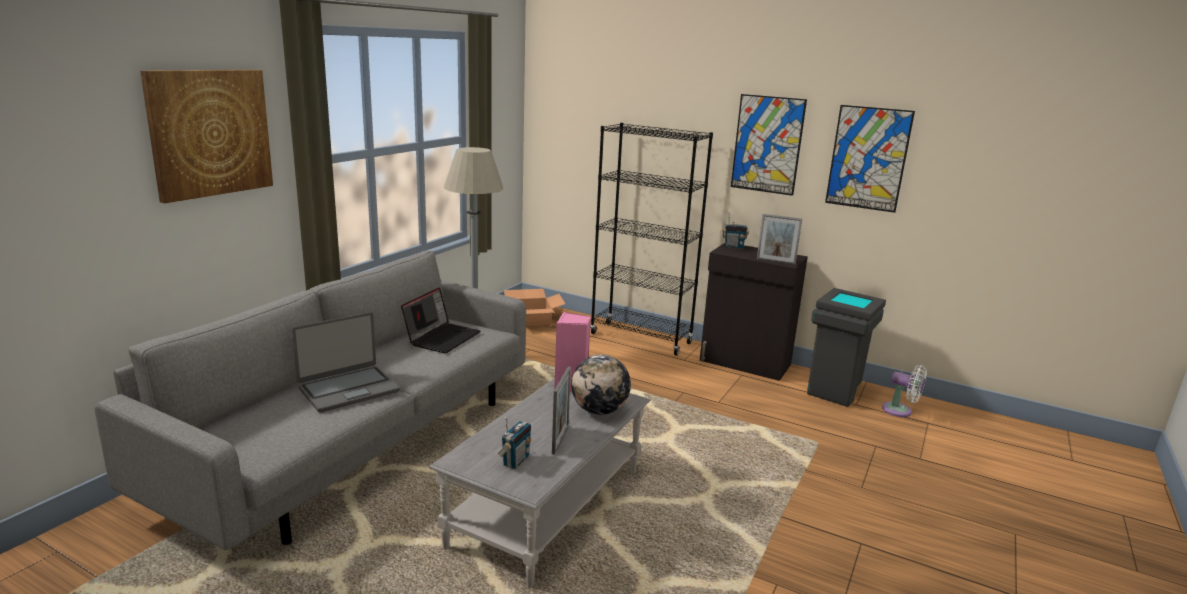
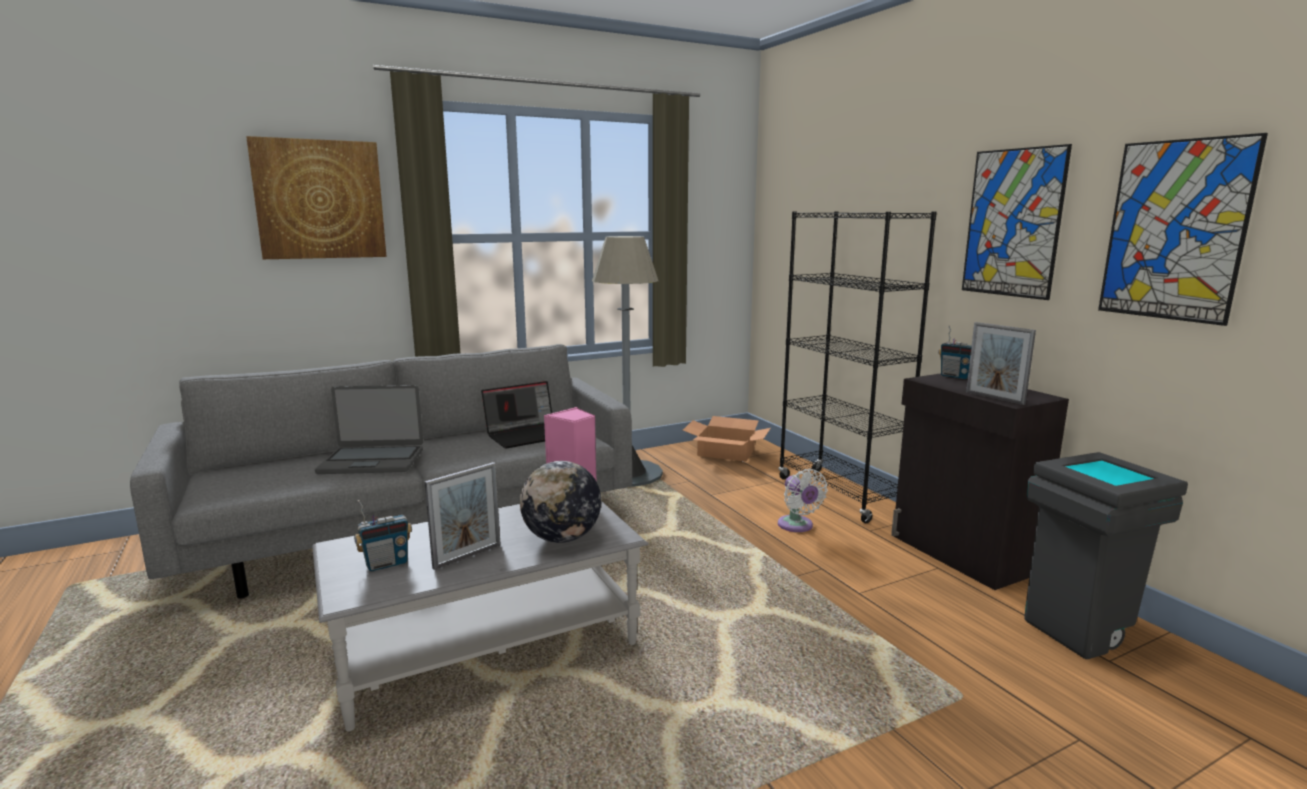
camera: 35 degrees right, 5 degrees down
white fan [882,365,927,417] -> white fan moved to [778,469,828,532]

